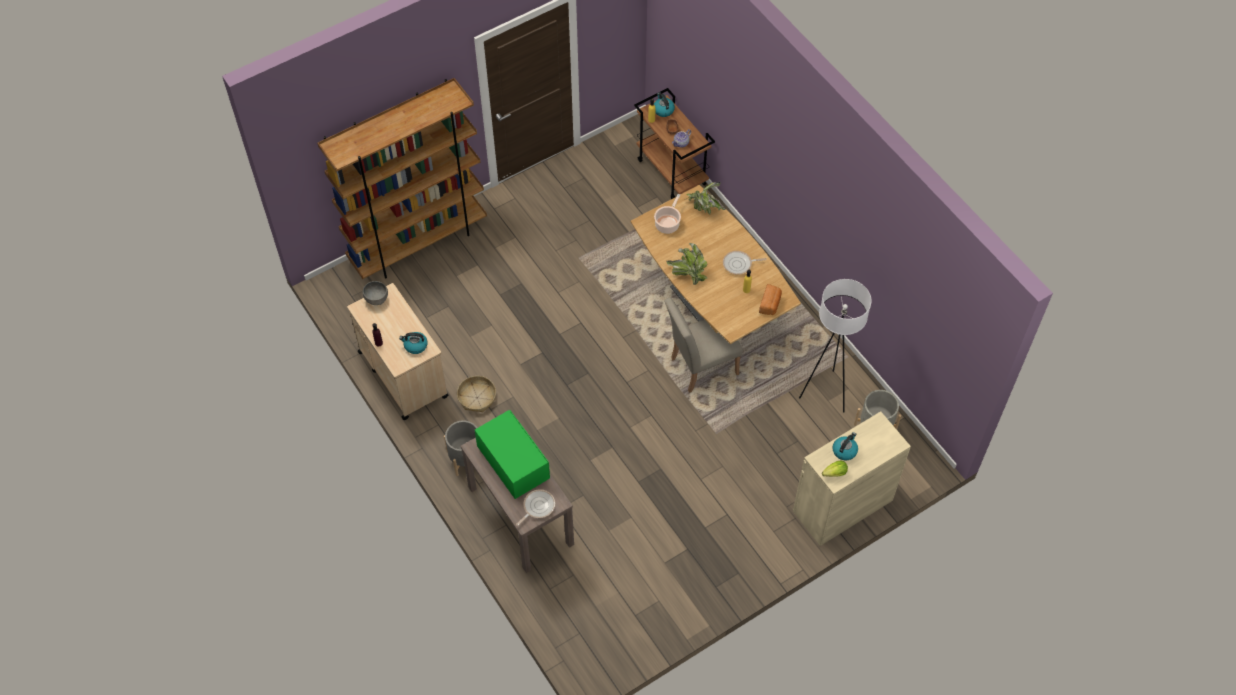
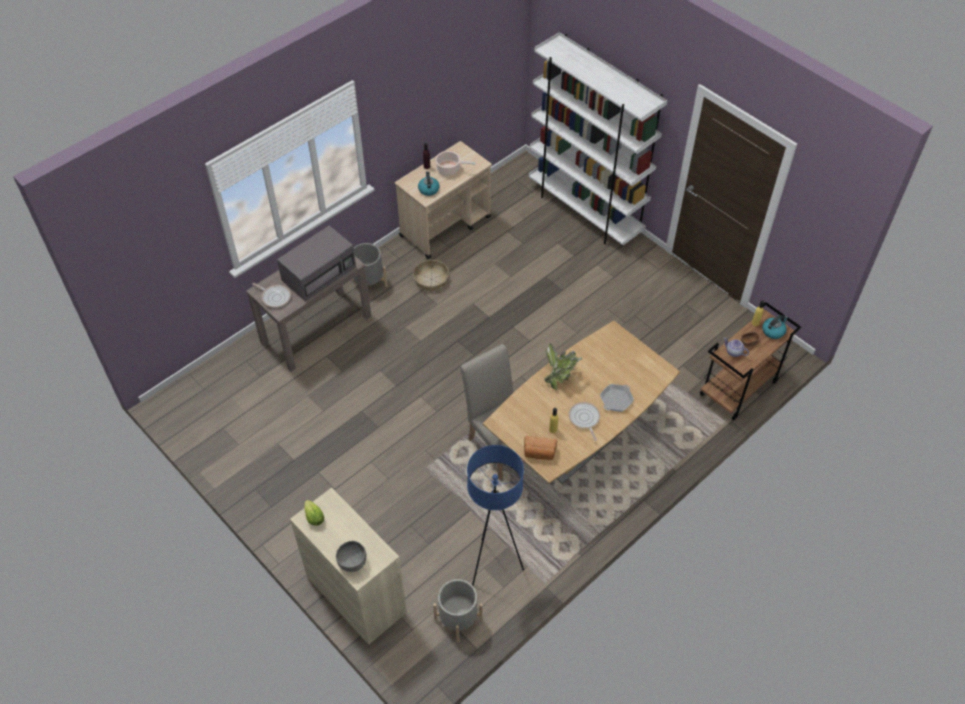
camera: 80 degrees right, 5 degrees down
brown bookcase [317,78,487,279] -> white bookcase [528,32,668,245]
grey bowl [363,281,388,305] -> grey bowl moved to [336,541,366,572]
green microwave [475,410,550,499] -> grey microwave [277,226,356,301]
cooking pot [654,194,681,234] -> cooking pot moved to [435,151,475,176]
potted plant [685,182,726,215] -> none
white floor lamp [799,279,871,412] -> blue floor lamp [467,445,524,586]
kettle [832,432,858,460] -> none
none -> frying pan [600,384,634,412]

